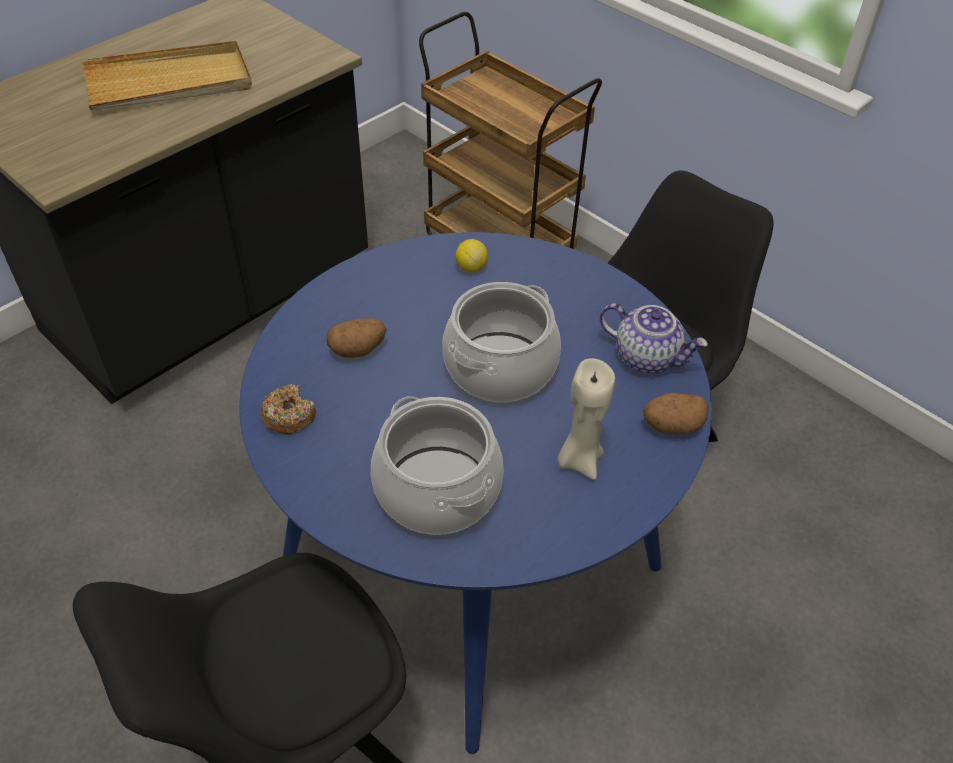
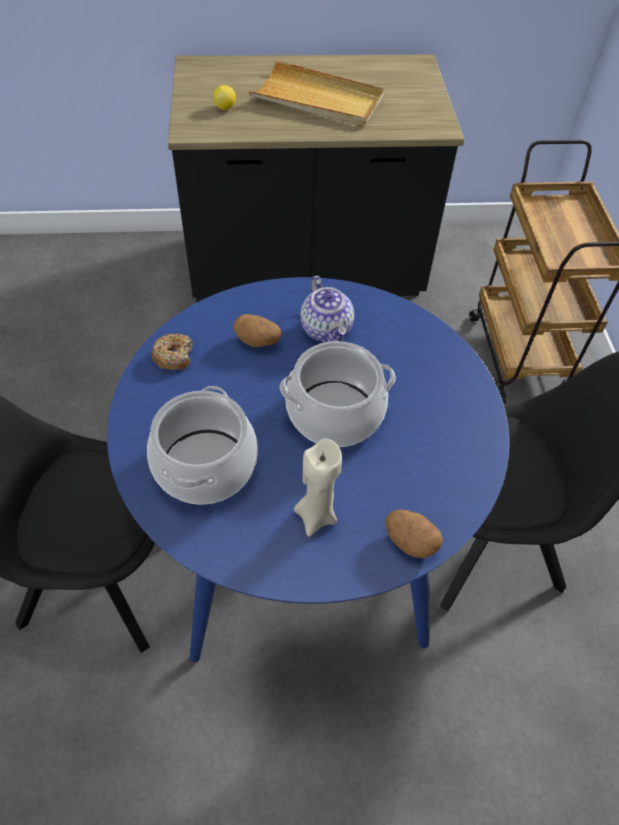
camera: 40 degrees right, 5 degrees up
lemon [455,239,488,272] -> lemon moved to [213,85,236,110]
teapot [600,303,708,373] -> teapot moved to [301,276,354,342]

